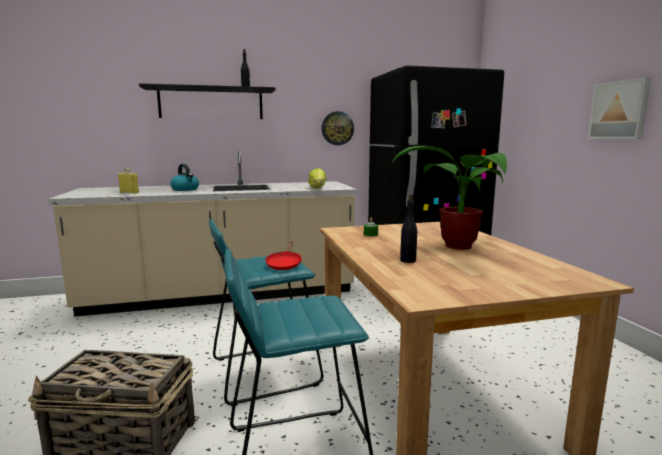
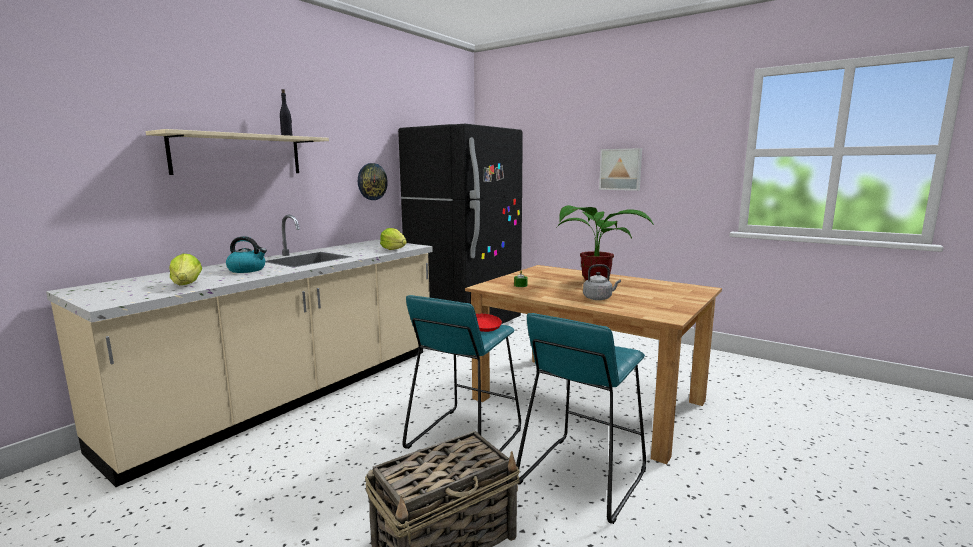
camera: 40 degrees left, 0 degrees up
yellow bottle [118,168,139,194] -> lettuce [169,254,202,285]
black shelf [139,83,276,119] -> beige shelf [146,129,329,175]
black bottle [400,194,417,263] -> grey kettle [583,264,621,300]

